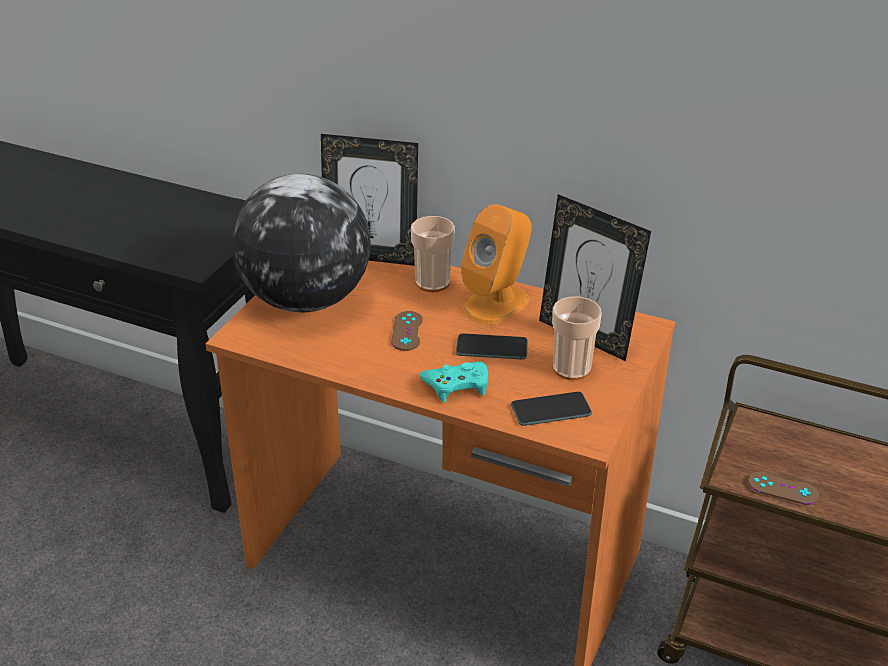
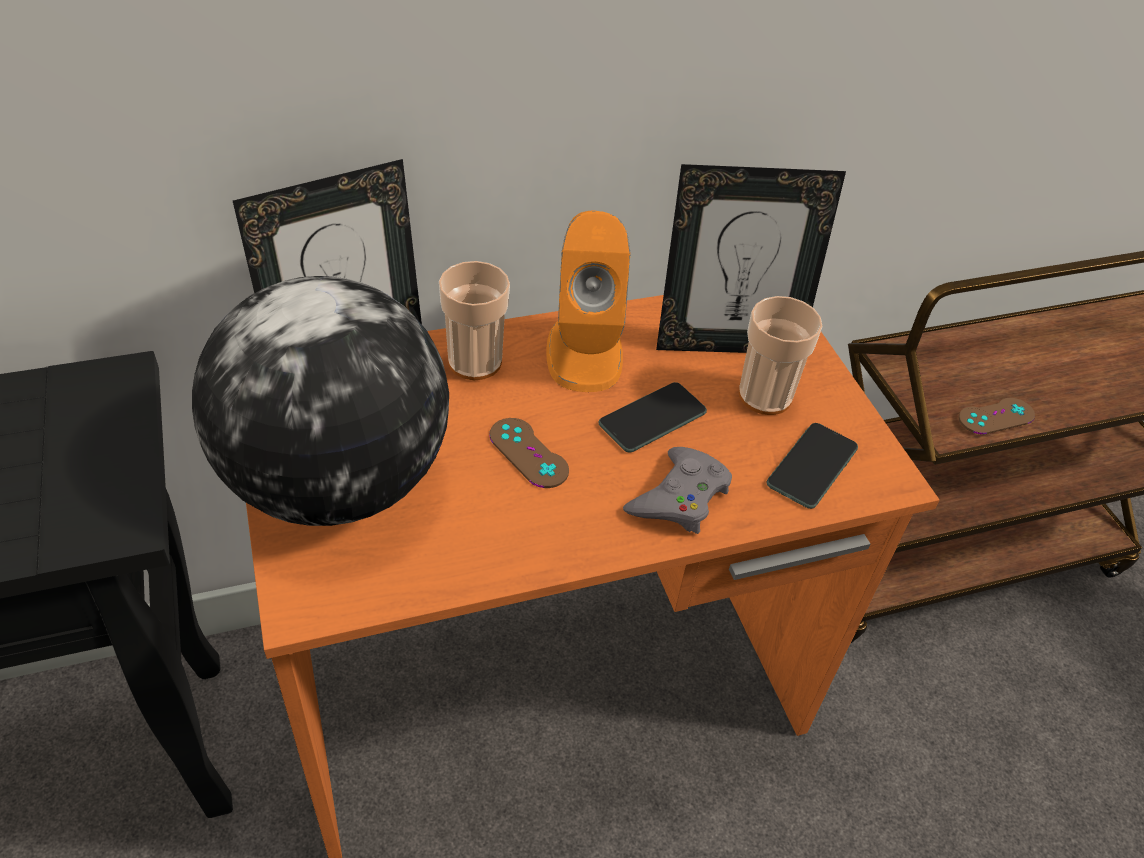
camera: 45 degrees left, 10 degrees up
turquoise game controller [419,361,488,402] -> grey game controller [623,447,732,534]

